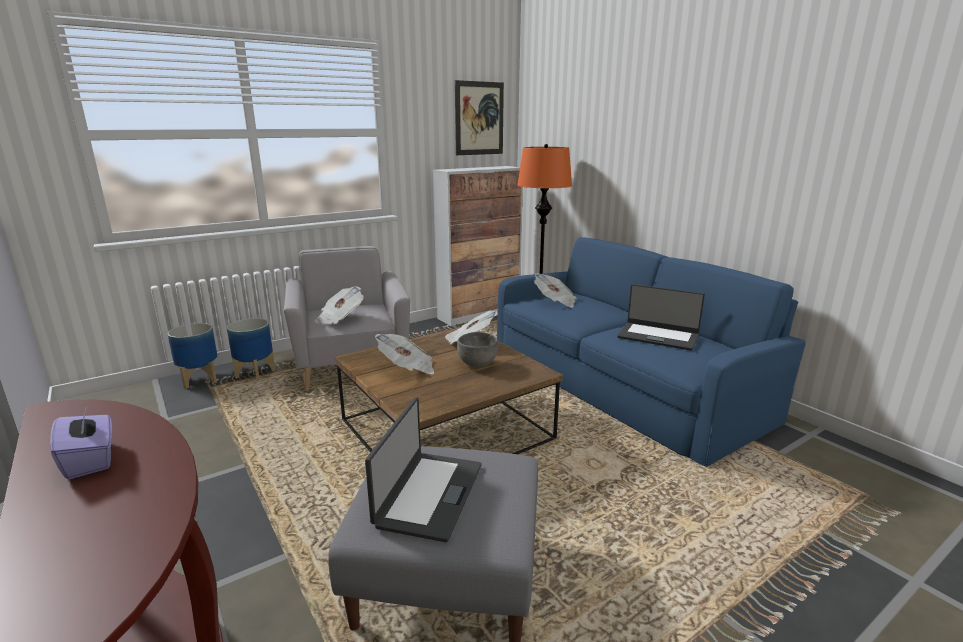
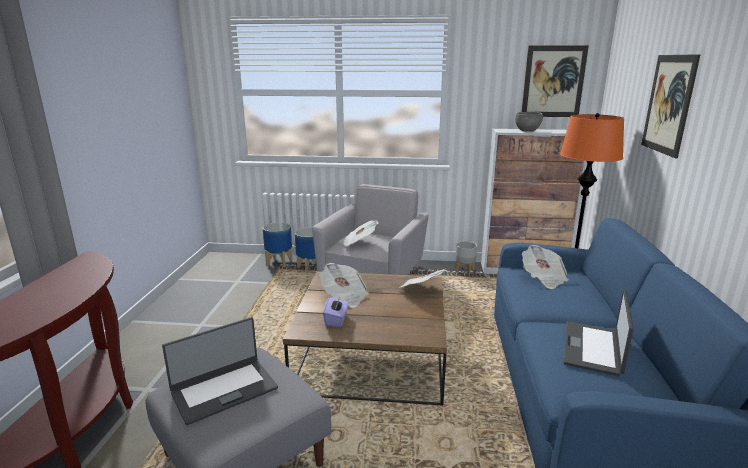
camera: 40 degrees right, 0 degrees up
purple tissue box [50,403,112,479] -> purple tissue box moved to [323,296,349,327]
grey bowl [457,332,498,368] -> grey bowl moved to [515,112,543,132]
laptop [617,284,705,351] -> laptop turned 45 degrees clockwise [564,290,634,376]
none -> grey planter [455,241,477,275]
none -> picture [641,54,701,159]

